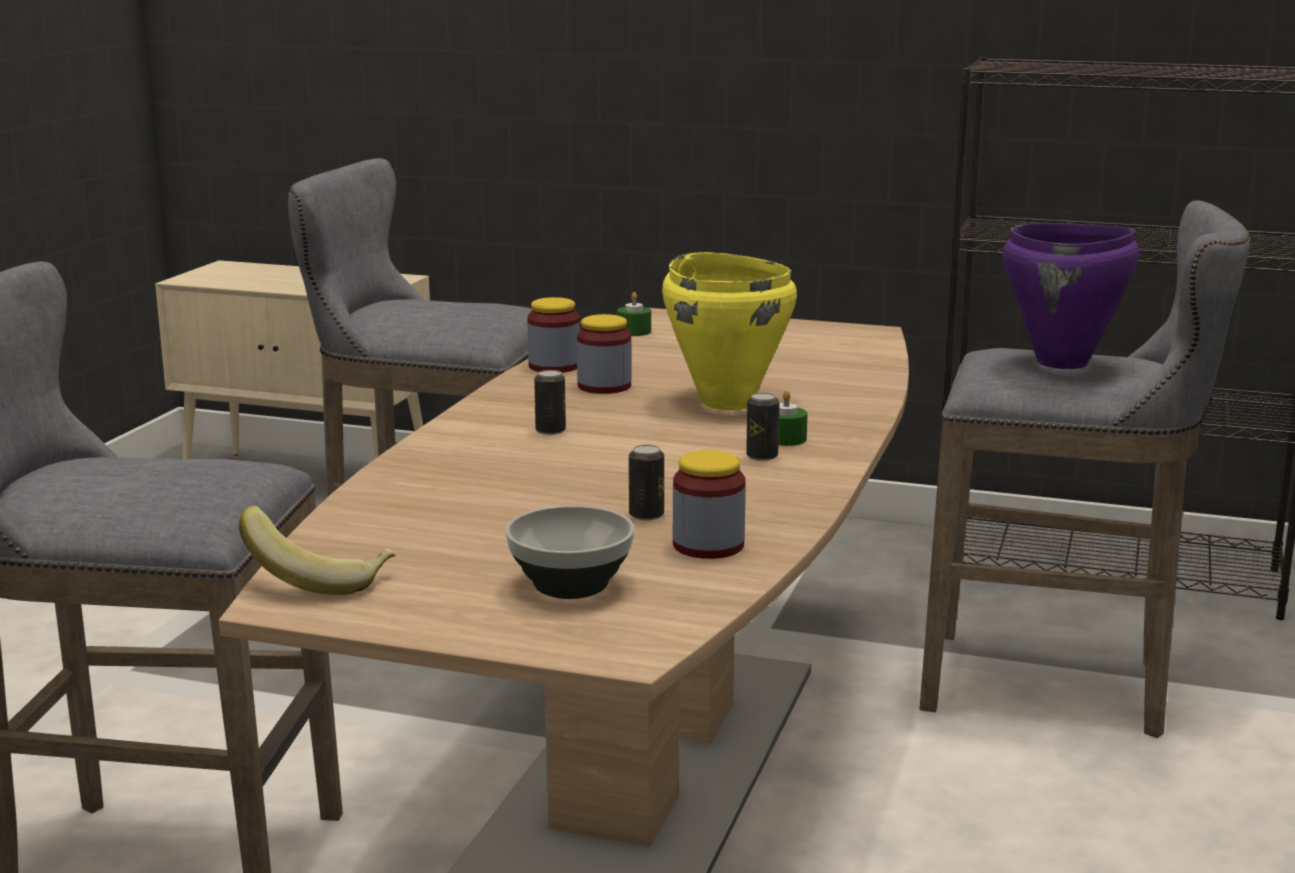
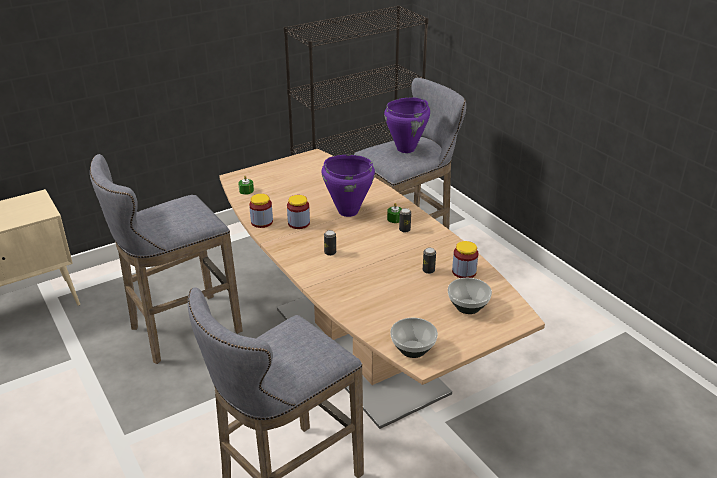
camera: 50 degrees left, 15 degrees up
banana [239,506,395,595] -> bowl [391,318,438,358]
yellow cooking pot [662,252,797,410] -> purple cooking pot [322,155,375,217]

